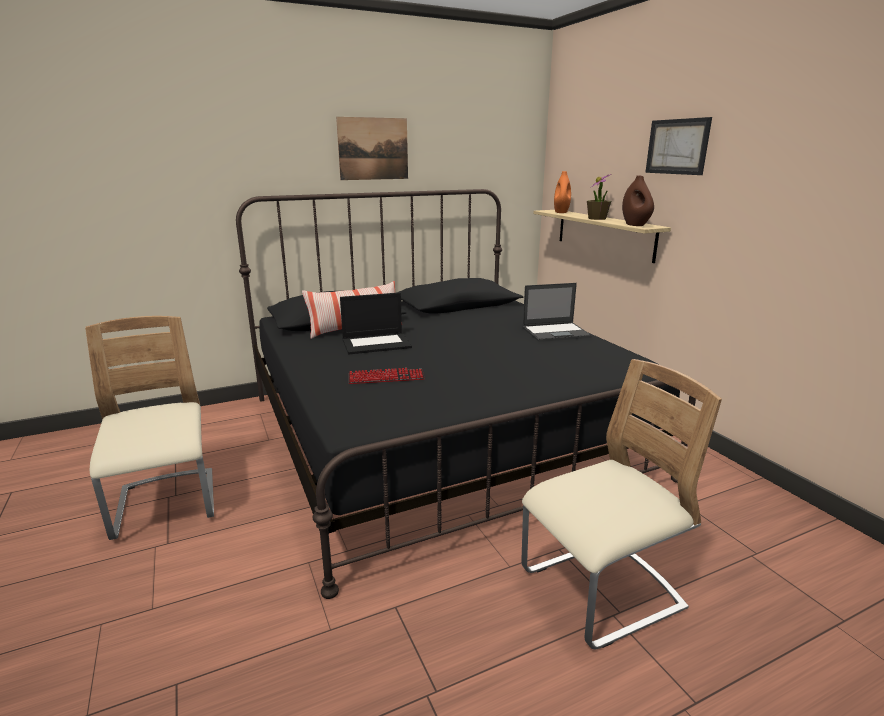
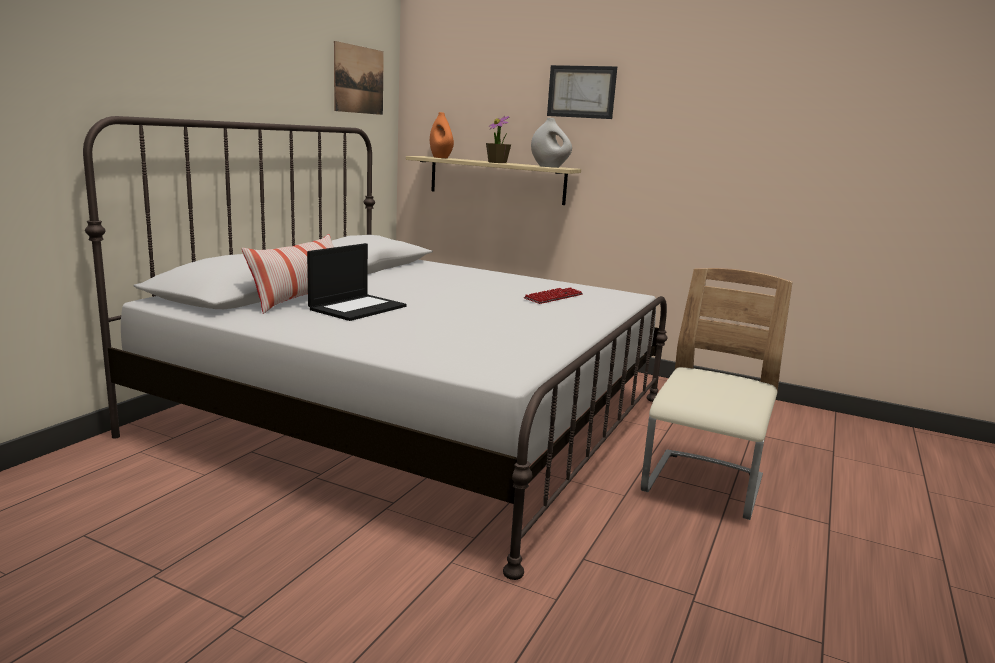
camera: 40 degrees left, 5 degrees down
beige chair [85,316,214,540] -> none
black bed [236,189,696,599] -> white bed [83,116,667,580]
picture [336,117,408,180] -> picture moved to [334,41,384,115]
keyboard [348,368,425,384] -> keyboard moved to [524,287,583,304]
laptop [522,283,592,342] -> none
brown vase [622,175,654,226] -> white vase [531,118,572,168]

